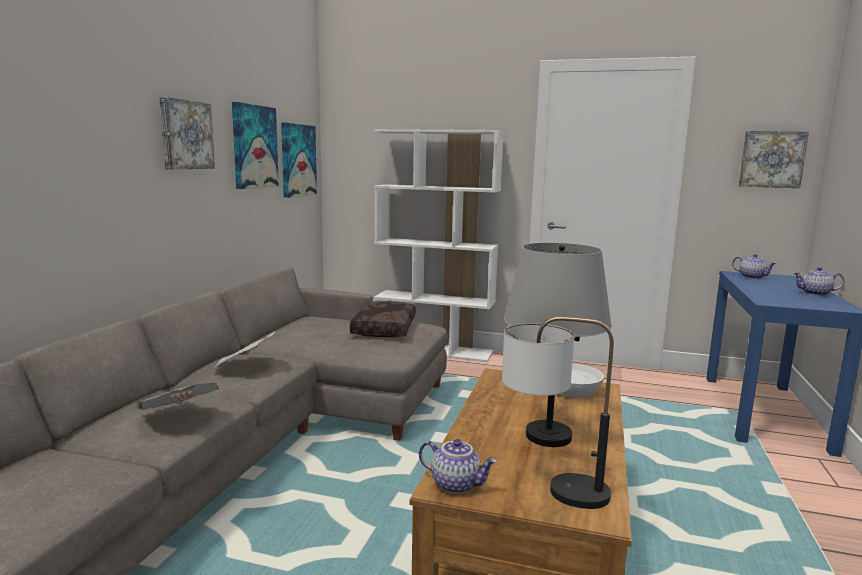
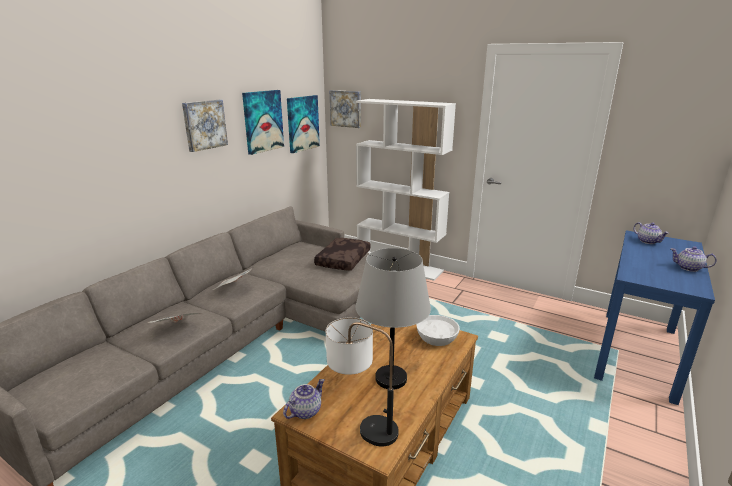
camera: 15 degrees right, 10 degrees up
teapot [419,439,497,494] -> teapot turned 90 degrees counterclockwise [283,379,325,419]
picture [738,131,809,188] -> picture moved to [330,90,361,128]

